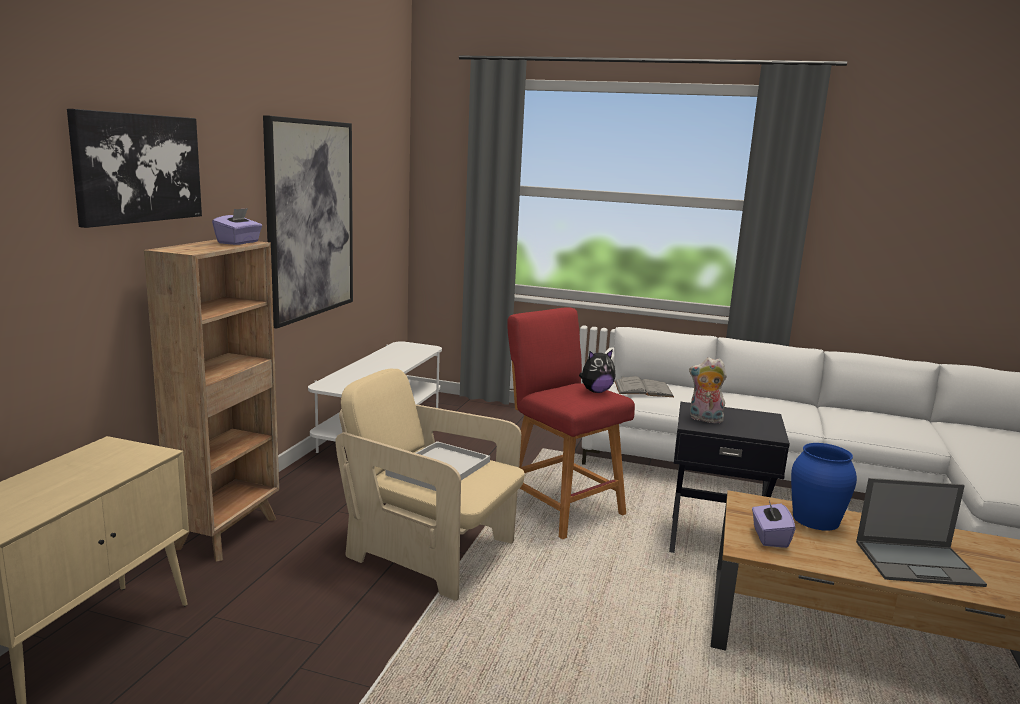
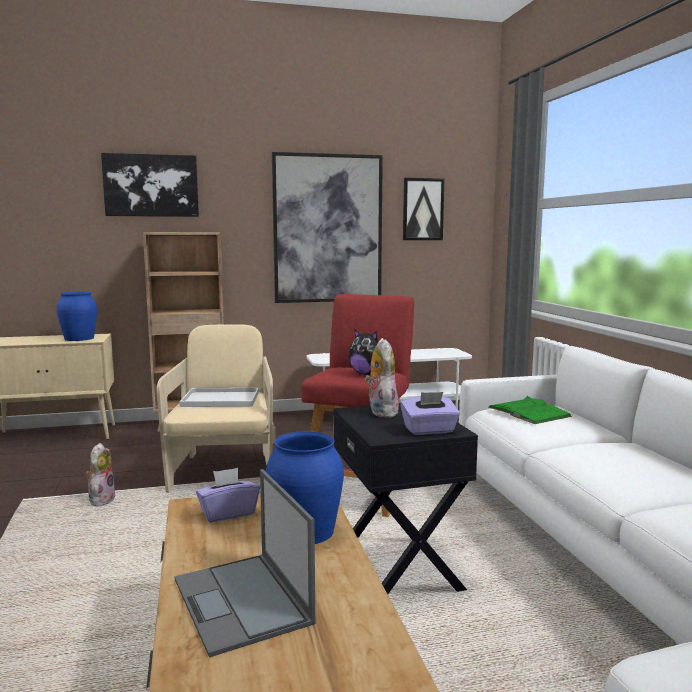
camera: 60 degrees right, 5 degrees down
purple tissue box [212,208,262,245] -> purple tissue box moved to [400,392,460,435]
grey book [614,376,674,397] -> green book [488,396,572,424]
none -> blue vase [56,292,97,341]
none -> plush toy [86,443,115,507]
none -> picture [403,178,444,240]

